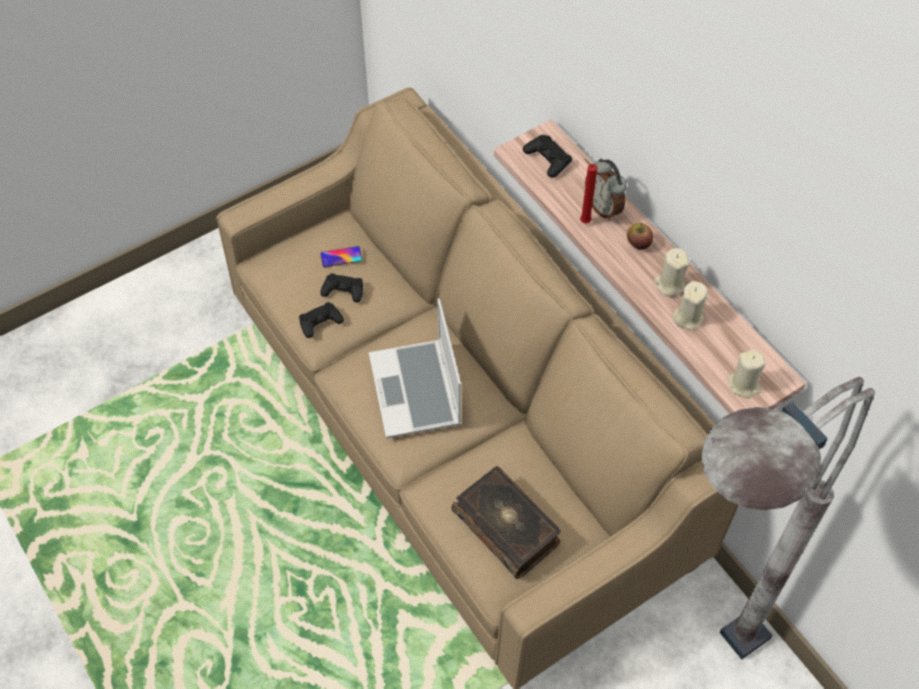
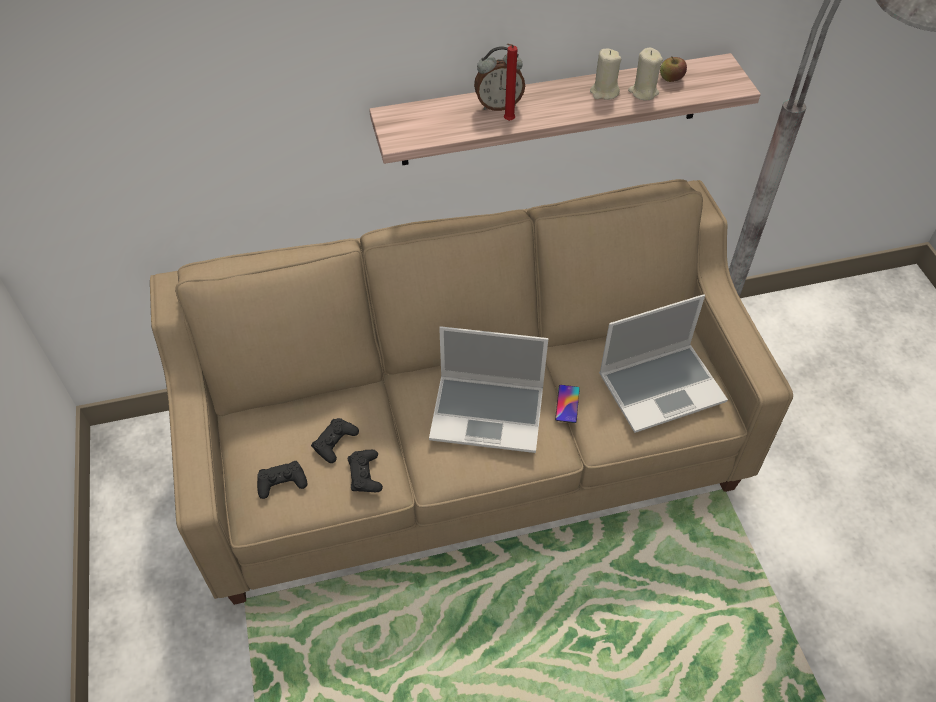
camera: 70 degrees left, 5 degrees down
phone [321,246,362,267] -> phone moved to [555,385,580,423]
book [452,466,561,579] -> laptop [599,294,728,433]
black game controller [523,135,573,178] -> black game controller moved to [257,461,307,499]
apple [627,223,653,250] -> apple moved to [660,56,687,82]
beige candle [729,349,766,399] -> none

